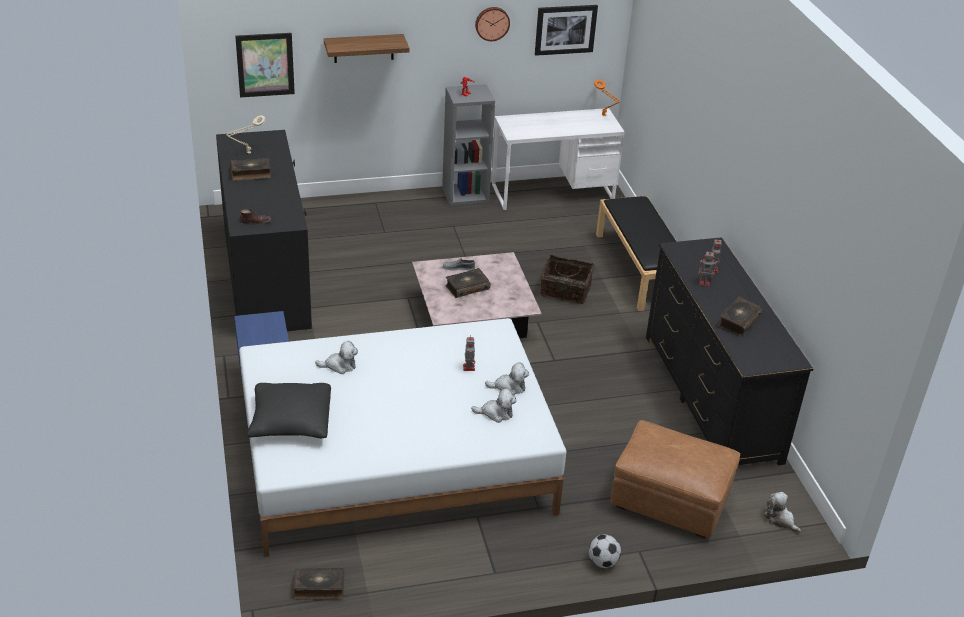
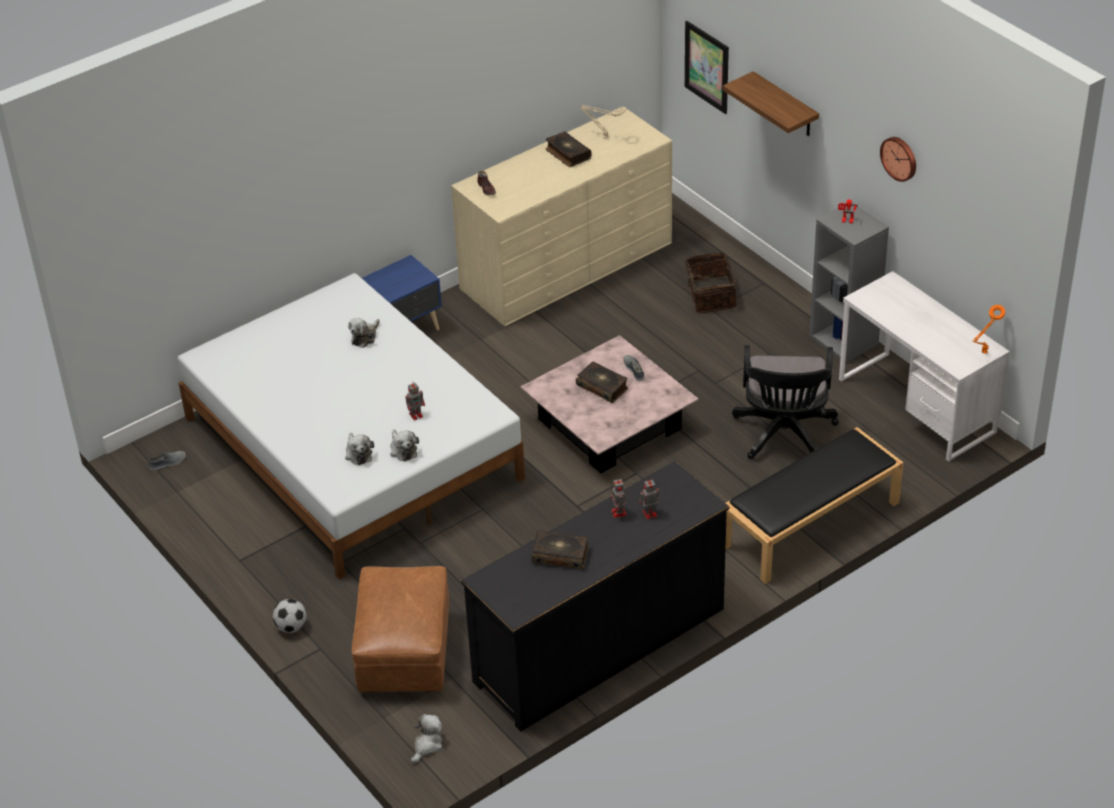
camera: 70 degrees right, 5 degrees up
black dresser [216,130,312,331] -> beige dresser [451,106,672,326]
black pillow [247,383,331,438] -> none
book [293,568,344,600] -> grey shoe [148,451,186,470]
plush toy [315,341,358,374] -> plush toy turned 60 degrees clockwise [348,318,379,348]
picture [535,5,598,56] -> none
basket [540,255,594,304] -> basket moved to [685,253,737,313]
none -> black office chair [732,345,839,459]

